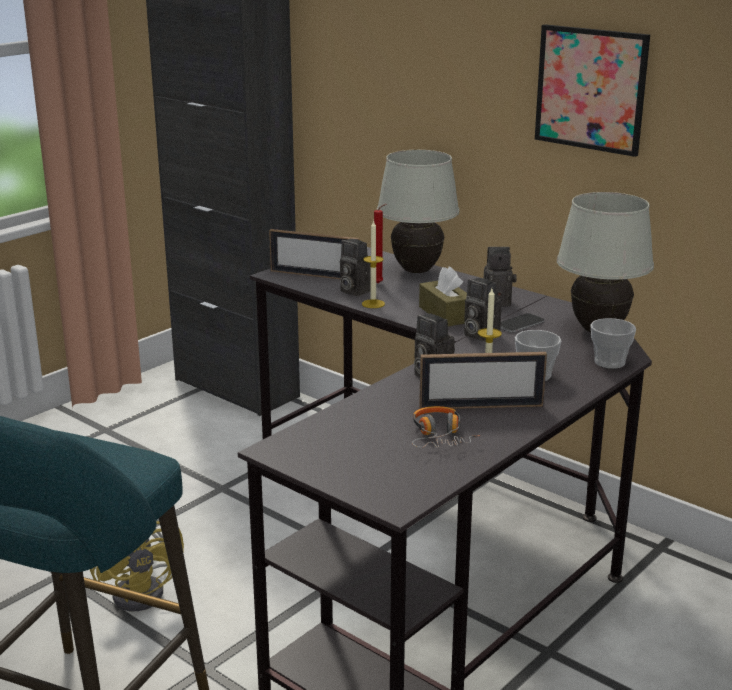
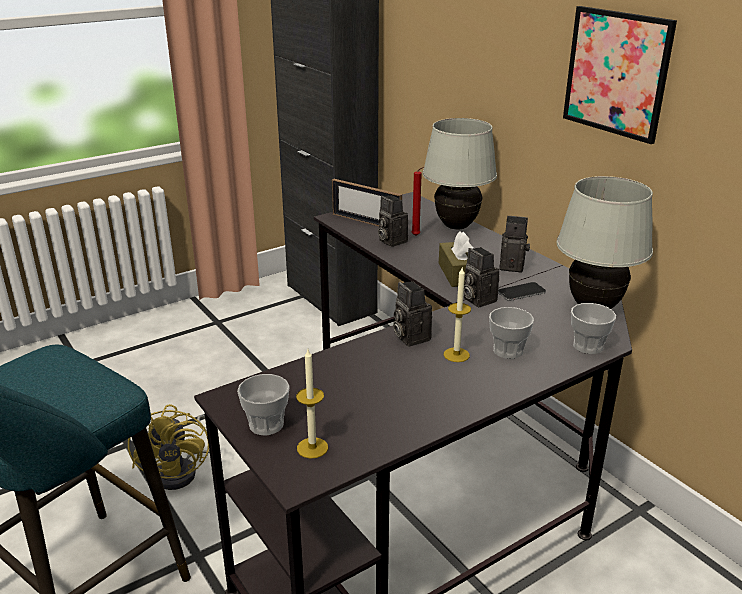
camera: 15 degrees right, 5 degrees up
candle [362,220,385,308] -> candle moved to [296,349,328,459]
headphones [412,406,480,448] -> none
picture frame [419,352,547,409] -> none
none -> cup [237,374,290,435]

